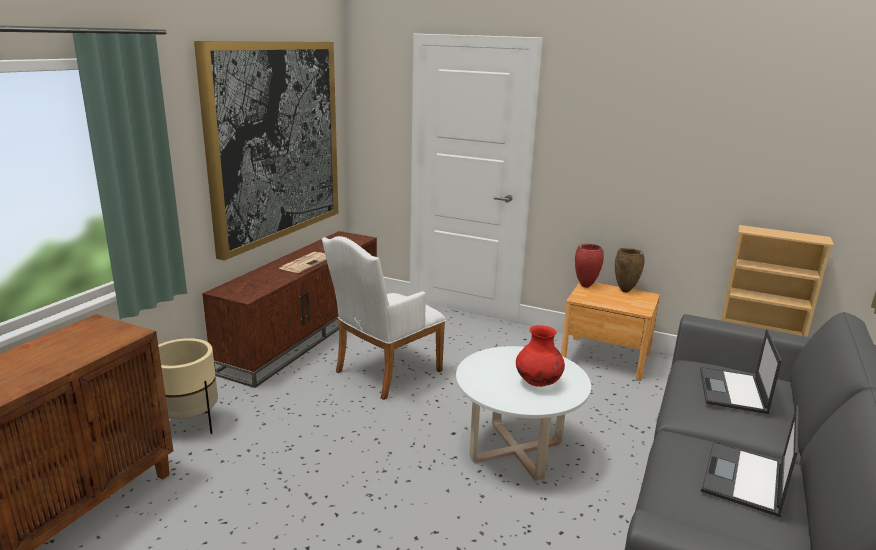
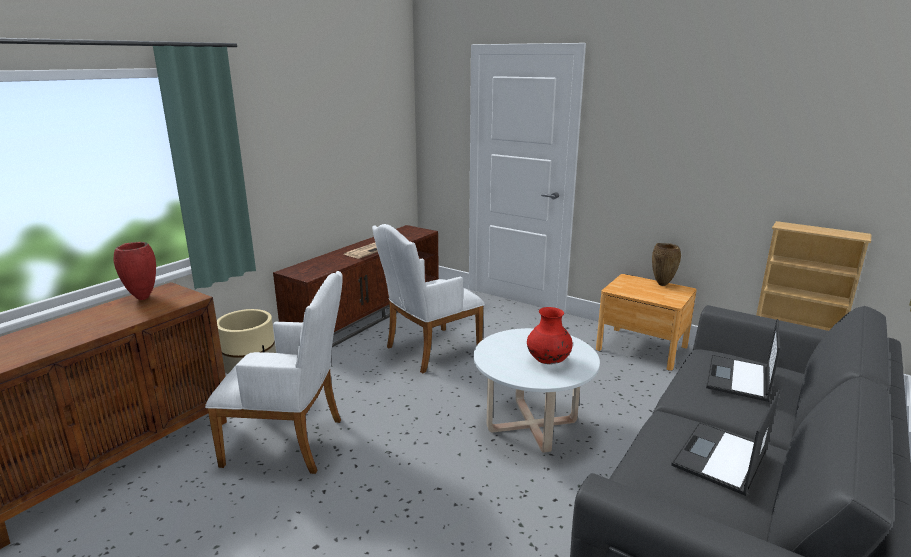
camera: 10 degrees right, 0 degrees up
picture [194,41,338,261] -> none
red vase [575,244,604,288] -> red vase moved to [113,242,156,300]
none -> white armchair [205,271,343,474]

